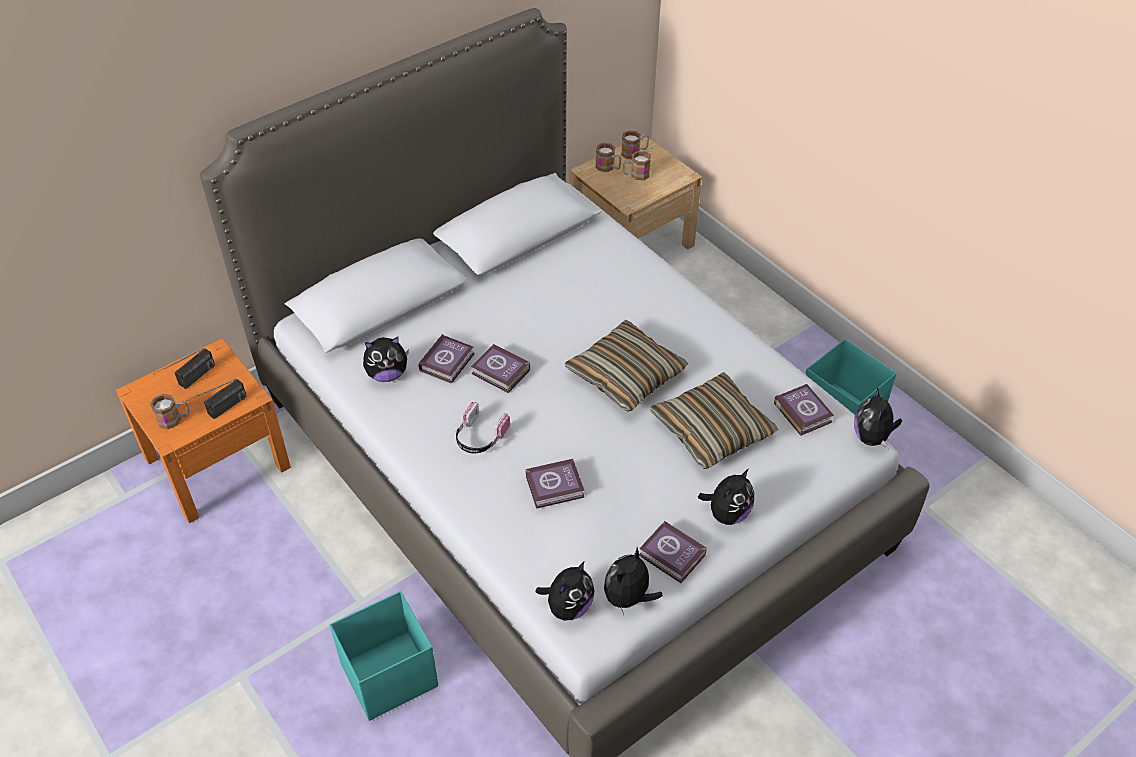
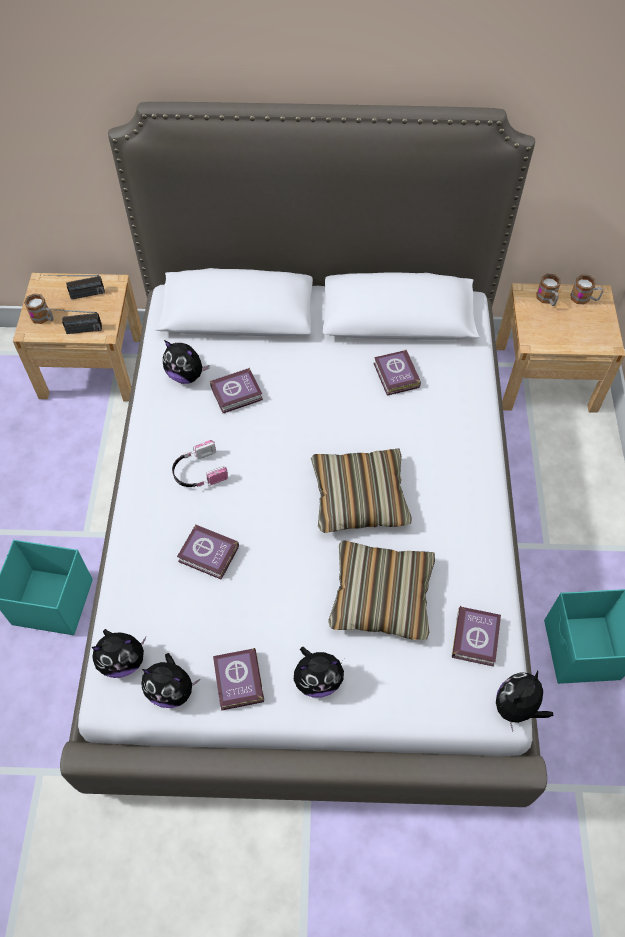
camera: 40 degrees right, 10 degrees up
orange nightstand [116,339,291,523] -> beige nightstand [13,273,142,401]
book [471,344,530,393] -> book moved to [374,350,421,396]
plush toy [604,548,663,615] -> plush toy turned 150 degrees counterclockwise [142,653,200,708]
mug [623,151,651,180] -> none

